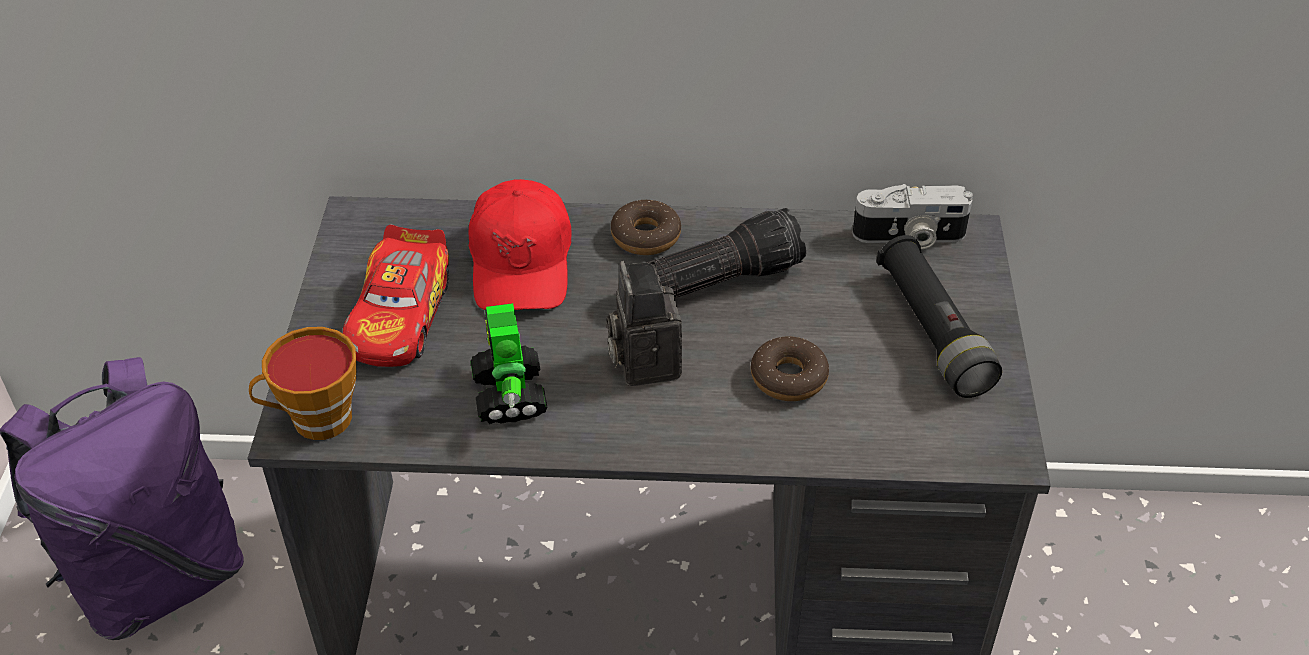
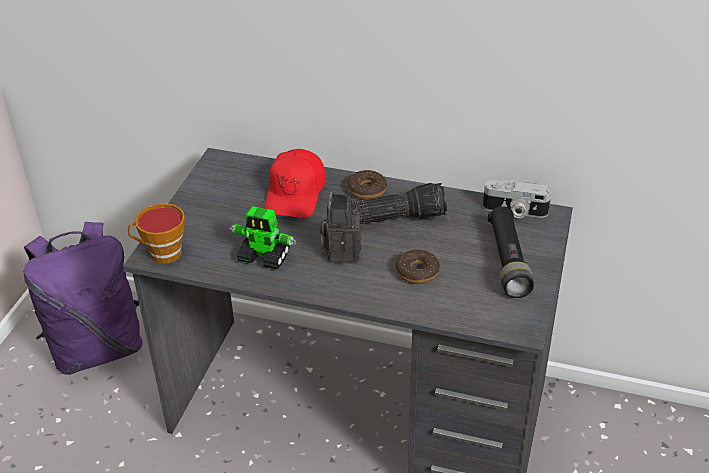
camera: 15 degrees right, 5 degrees down
toy car [343,225,449,367] -> none
toy robot [471,303,548,424] -> toy robot turned 75 degrees counterclockwise [230,206,296,270]

